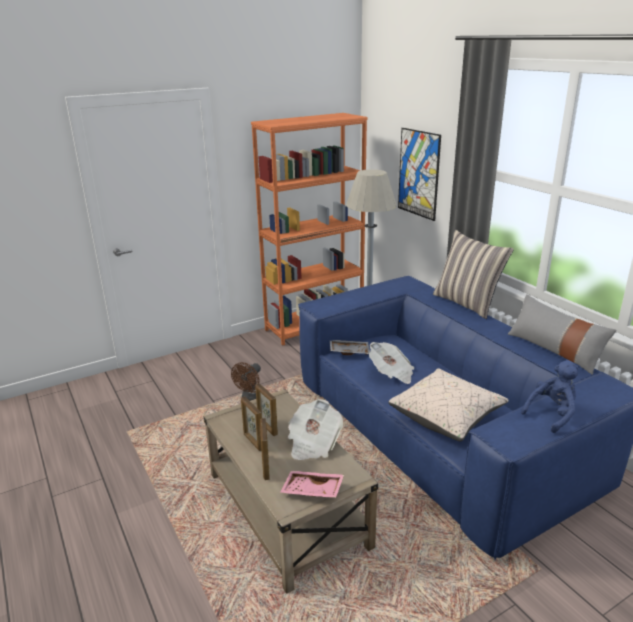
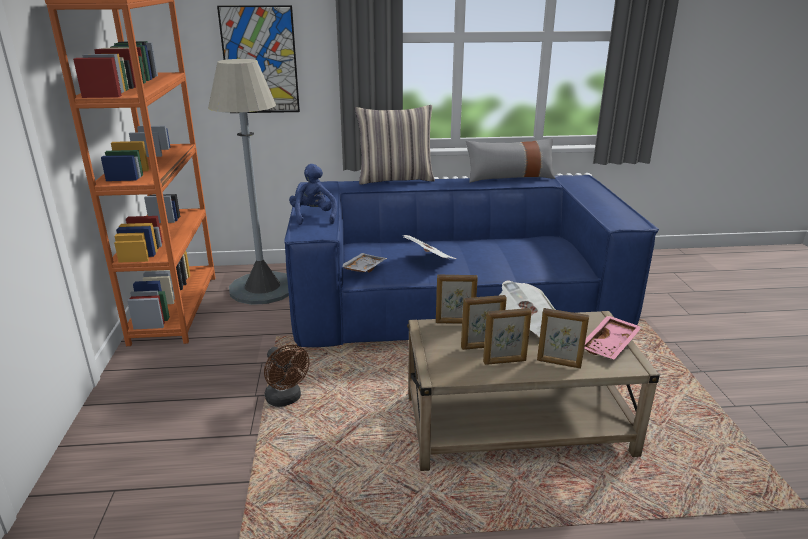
camera: 65 degrees left, 0 degrees up
beige pillow [389,368,509,442] -> none
blue plush toy [521,360,579,433] -> blue plush toy moved to [289,164,337,225]
none -> picture frame [436,274,478,324]

